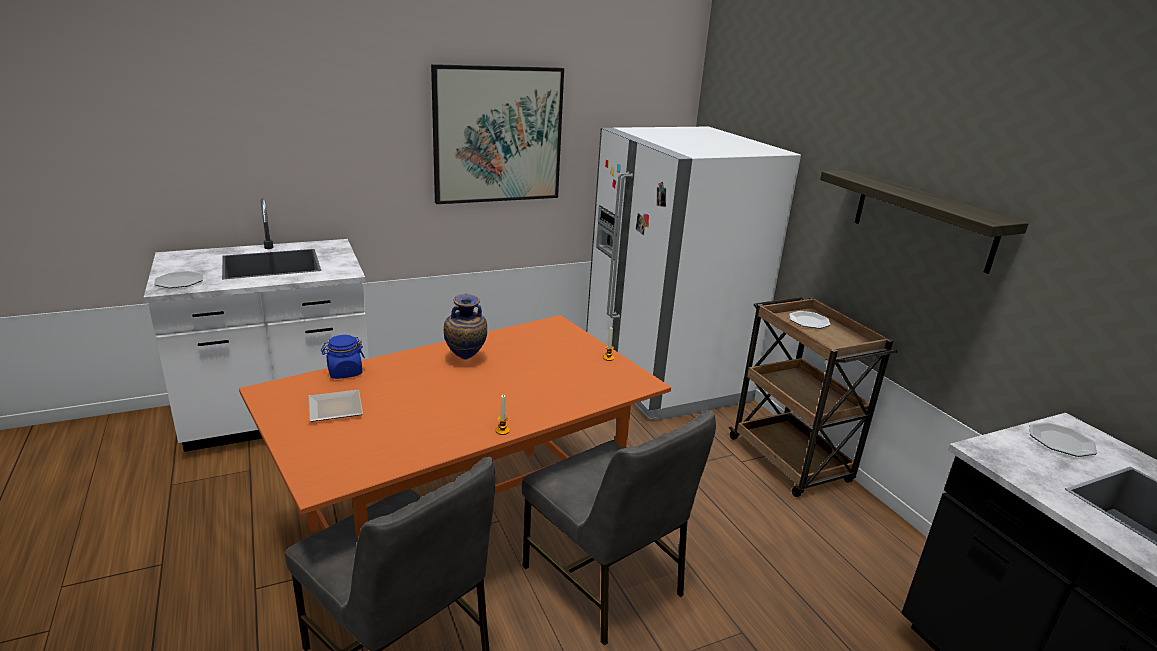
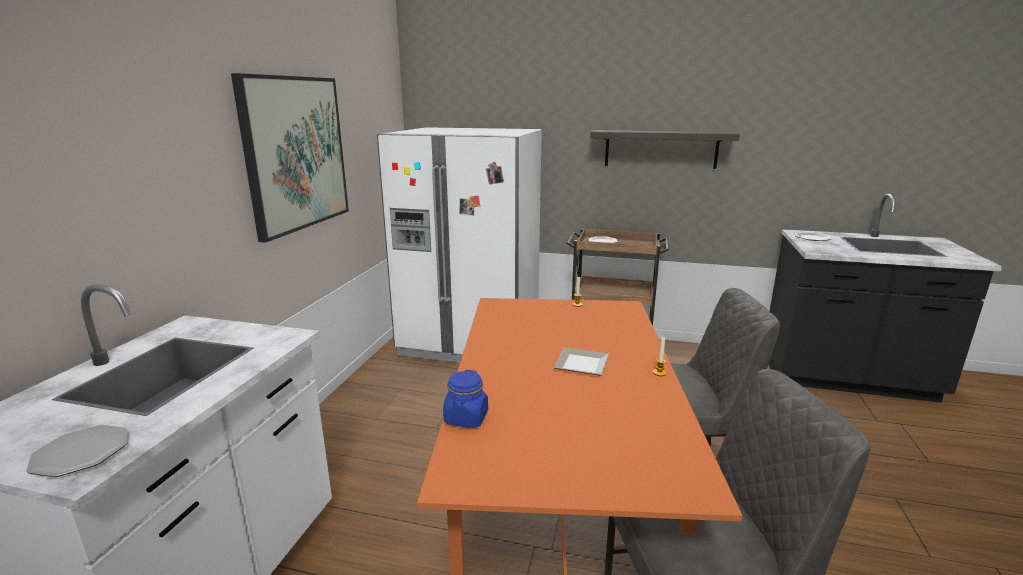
camera: 50 degrees left, 5 degrees down
plate [308,390,363,422] -> plate moved to [554,347,609,376]
vase [444,293,487,360] -> none

